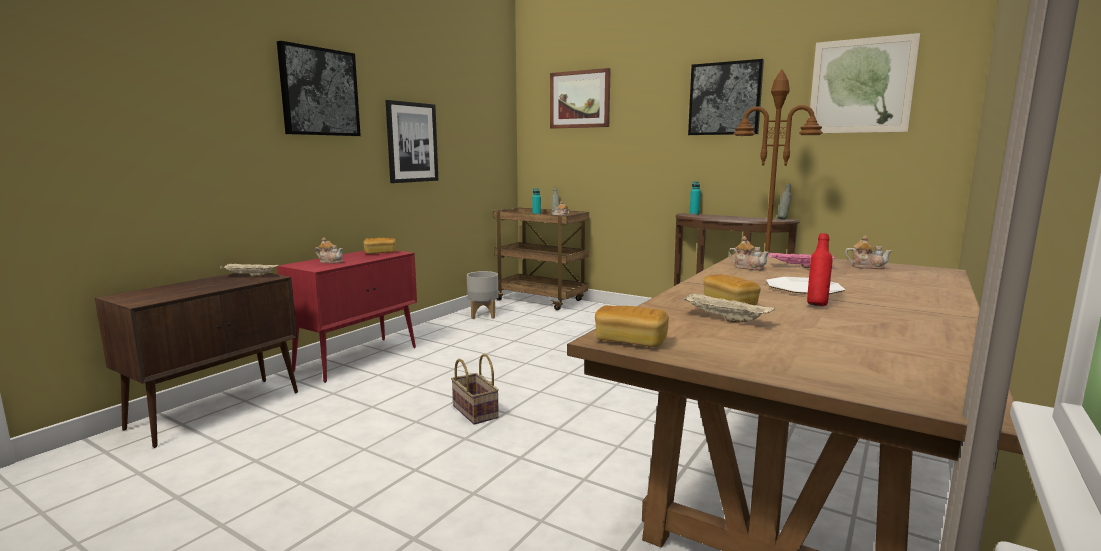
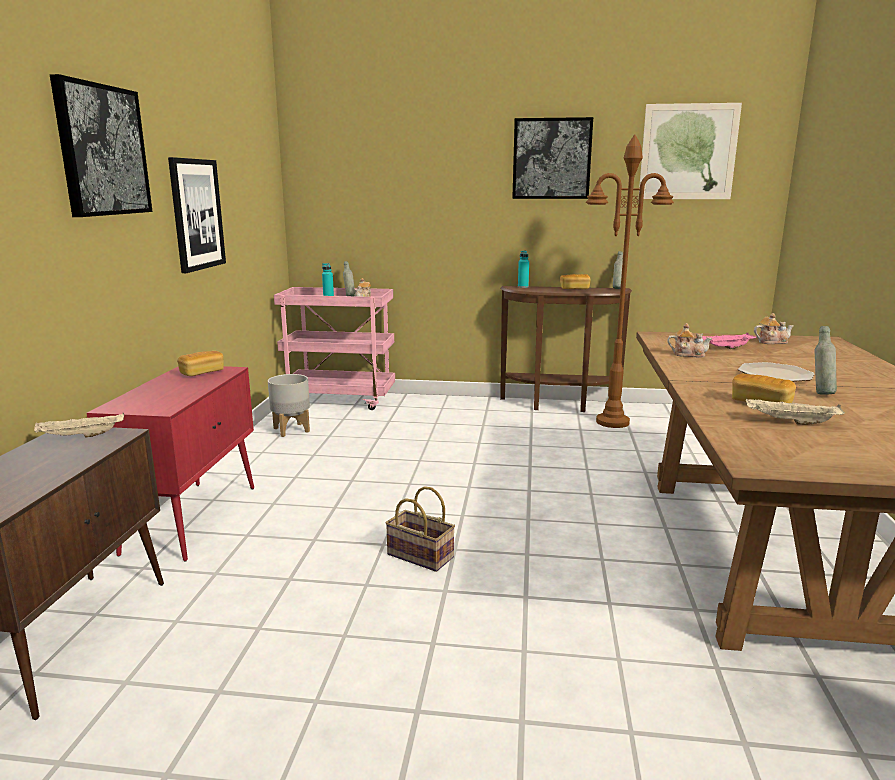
camera: 25 degrees left, 5 degrees up
teapot [315,237,343,263] -> none
brown cart [493,208,589,310] -> pink cart [274,287,395,410]
picture [550,68,611,129] -> none
bread [595,305,669,347] -> bread moved to [560,274,591,289]
red bottle [807,233,832,306] -> grey bottle [815,326,837,395]

